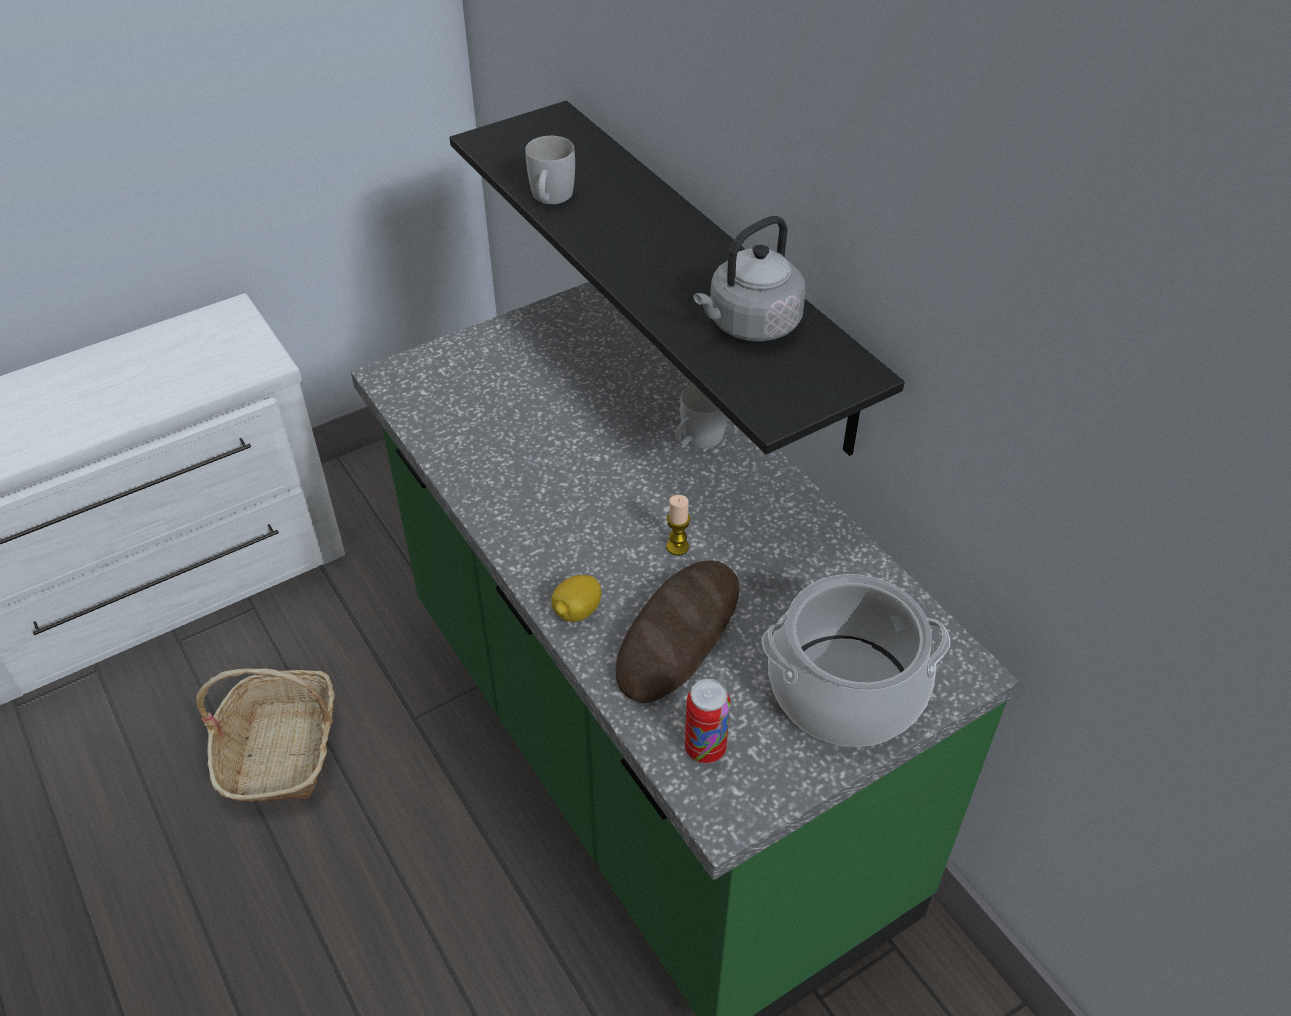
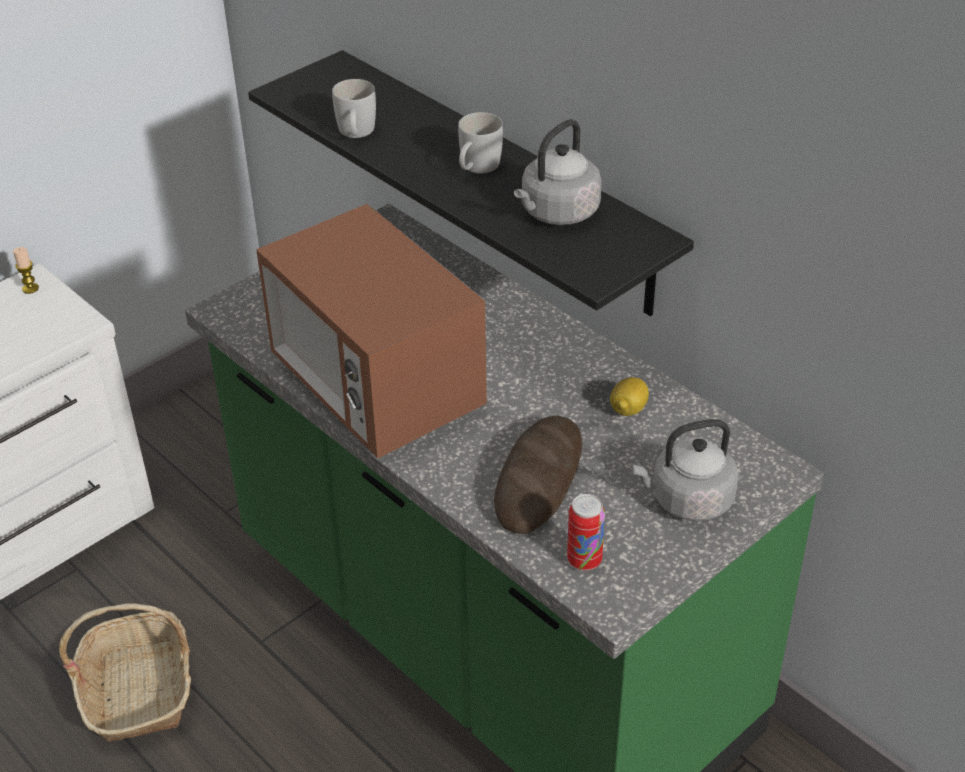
camera: 10 degrees left, 5 degrees down
lemon [551,575,601,622] -> lemon moved to [610,377,649,416]
candle [666,495,690,555] -> candle moved to [13,247,39,294]
white mug [675,384,728,448] -> white mug moved to [458,112,503,173]
cooking pot [762,574,951,747] -> grey kettle [631,419,739,521]
none -> microwave [256,204,487,459]

